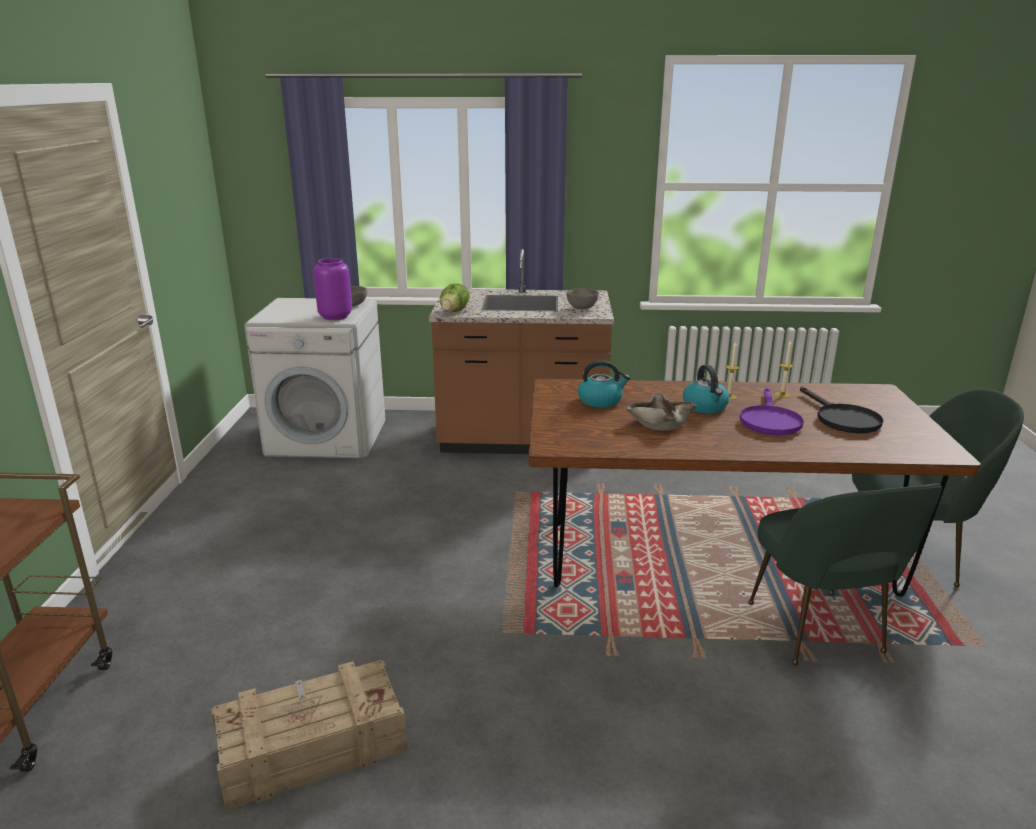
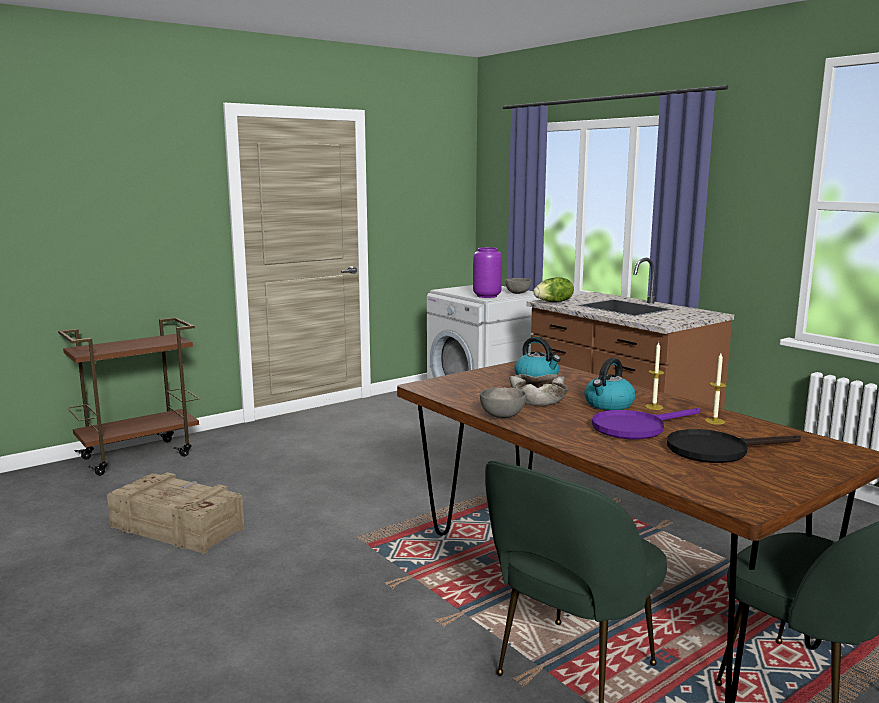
camera: 50 degrees right, 10 degrees down
grey bowl [566,288,599,309] -> grey bowl moved to [480,387,527,418]
black frying pan [800,386,883,433] -> black frying pan turned 45 degrees clockwise [667,429,801,463]

